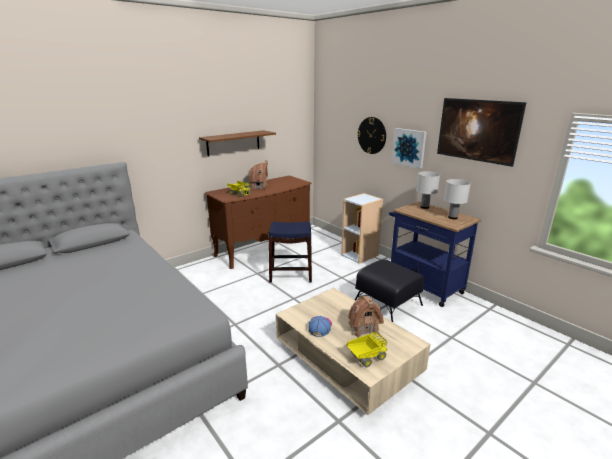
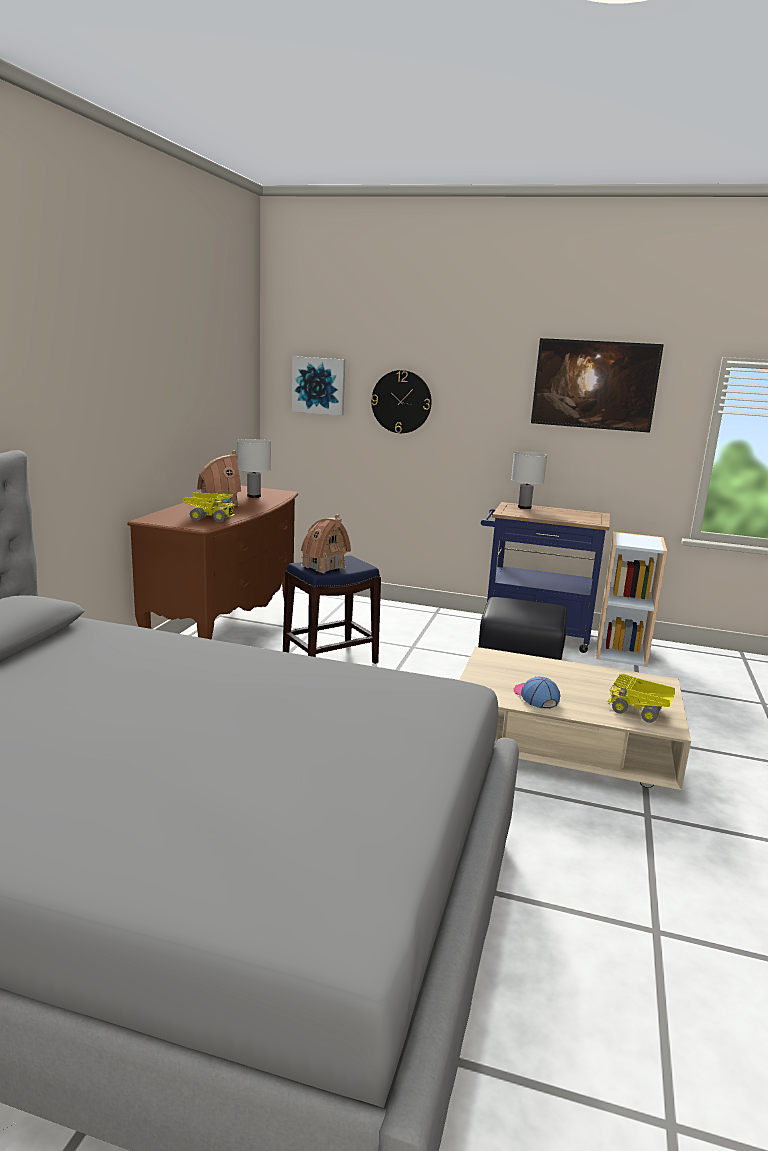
camera: 35 degrees left, 5 degrees down
brown shelf [199,130,276,156] -> none
bookcase [341,193,383,264] -> bookcase moved to [596,532,667,667]
toy truck [347,332,388,367] -> toy truck turned 90 degrees counterclockwise [608,674,675,723]
toy house [348,296,384,337] -> toy house moved to [301,514,351,573]
picture [392,128,426,169] -> picture moved to [292,356,345,416]
white table lamp [444,179,471,219] -> white table lamp moved to [237,439,271,498]

